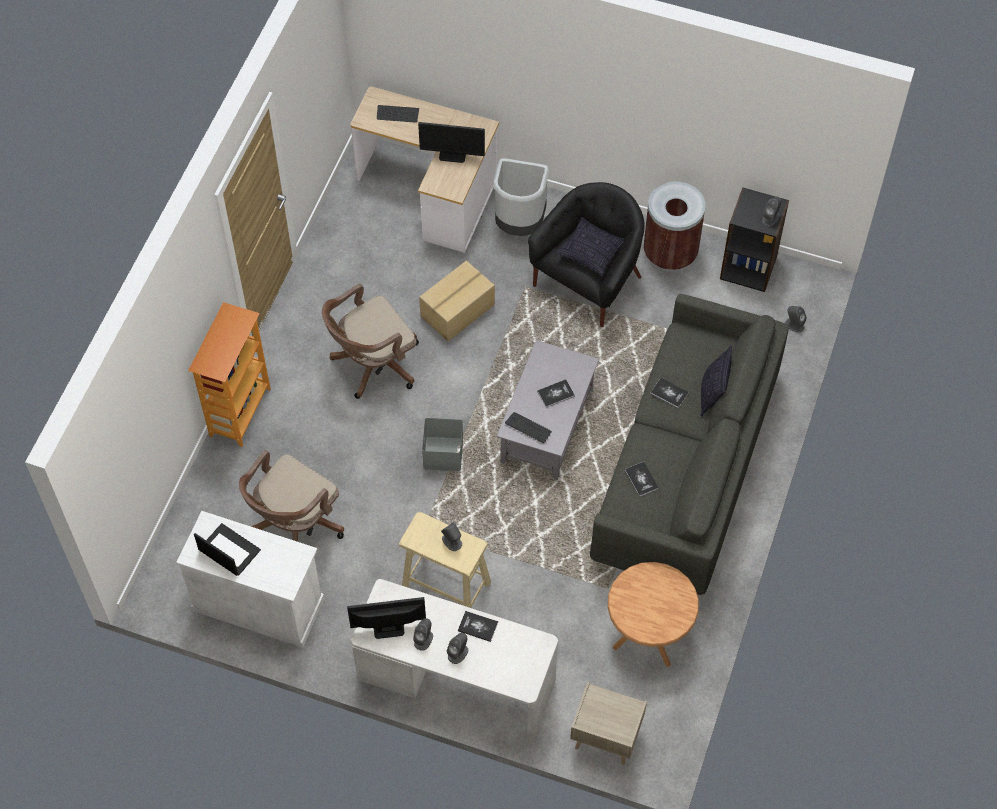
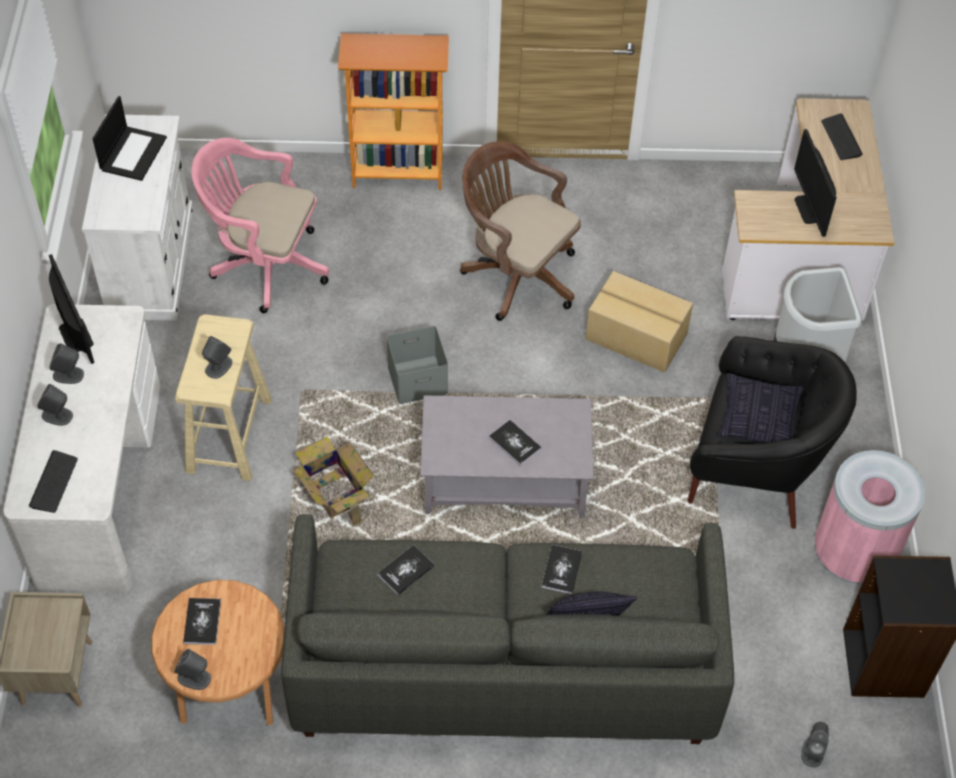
camera: 70 degrees right, 5 degrees down
brown office chair [239,450,344,542] -> pink office chair [191,138,329,313]
book [458,611,498,642] -> book moved to [183,598,221,645]
keyboard [505,412,552,443] -> keyboard moved to [29,450,78,513]
brown trash can [644,181,706,272] -> pink trash can [815,450,925,584]
grey speaker [762,196,782,227] -> grey speaker moved to [174,649,211,690]
none -> cardboard box [293,436,373,527]

